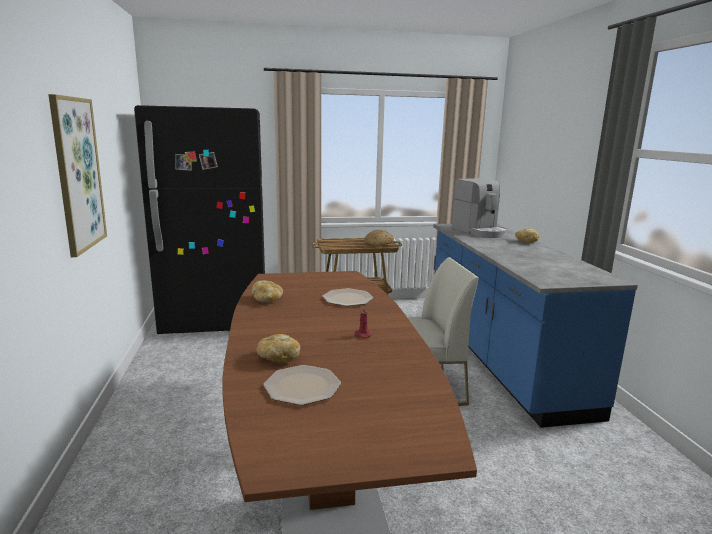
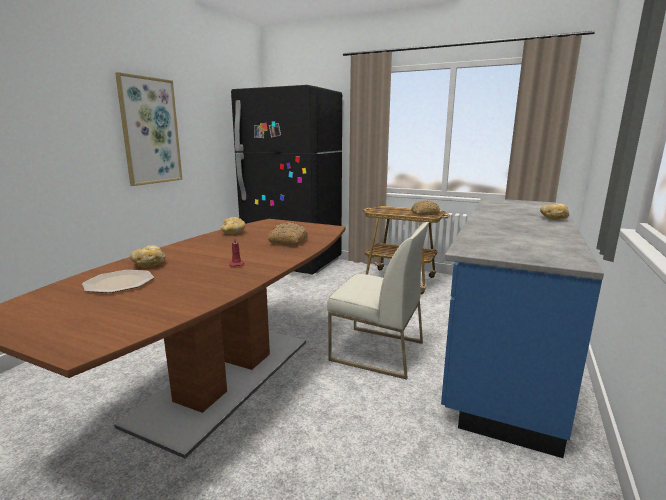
camera: 35 degrees right, 0 degrees up
plate [322,288,373,306] -> bread [268,222,308,246]
coffee machine [452,178,507,238] -> none

